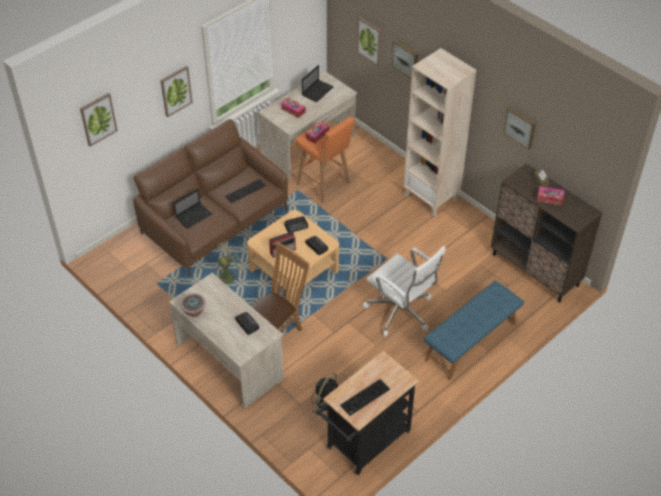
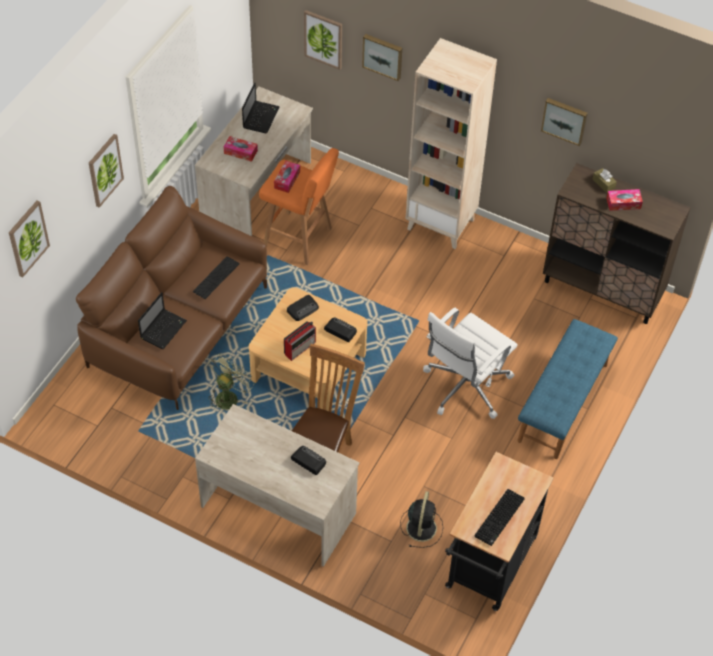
camera: 20 degrees left, 5 degrees up
potted plant [181,293,205,317] -> none
white office chair [363,246,446,337] -> white office chair turned 105 degrees clockwise [423,307,518,419]

